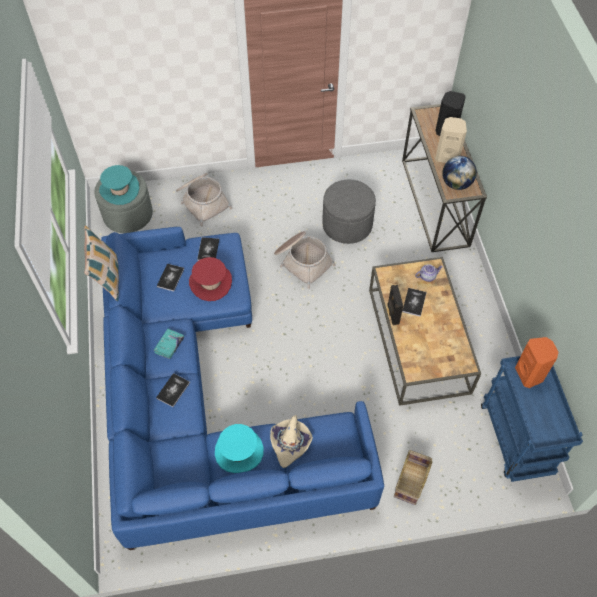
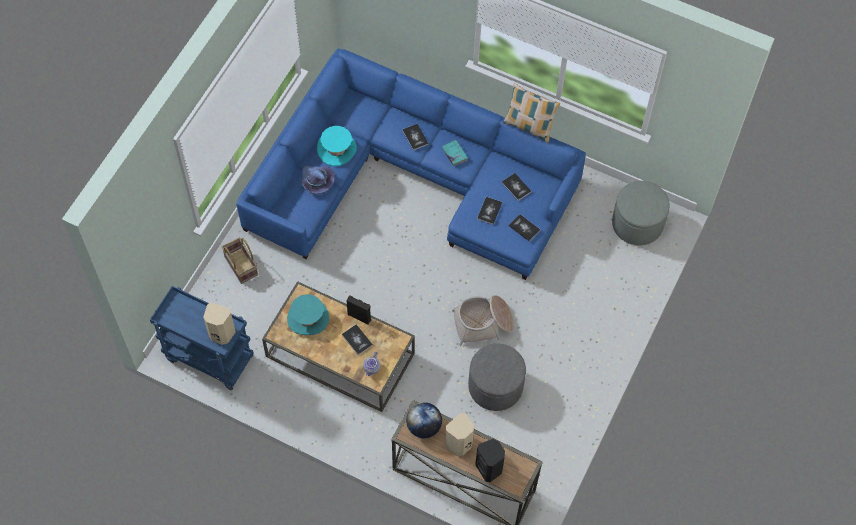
camera: 125 degrees right, 5 degrees up
turquoise hat [99,165,139,205] -> turquoise hat moved to [287,294,329,335]
basket [176,173,232,226] -> none
red hat [189,257,232,301] -> book [477,197,502,224]
beige hat [270,415,313,468] -> purple hat [301,166,335,194]
orange speaker [515,337,558,388] -> beige speaker [203,302,236,345]

